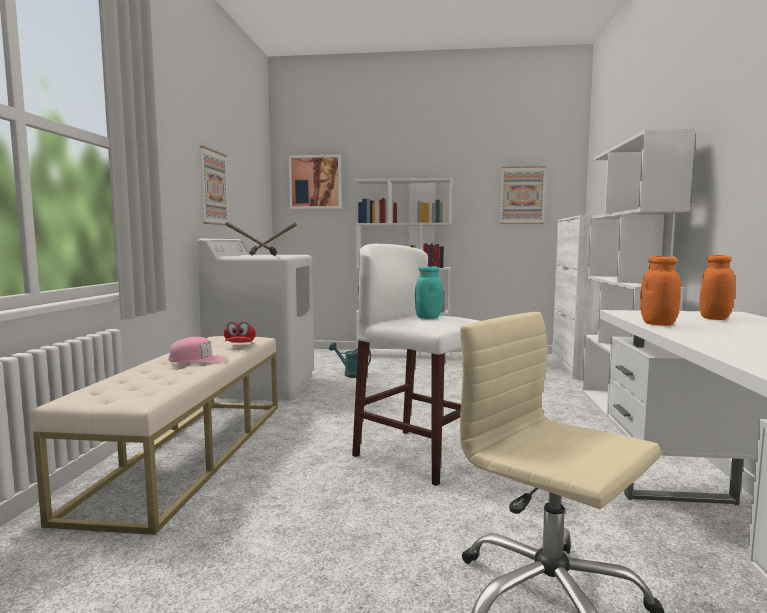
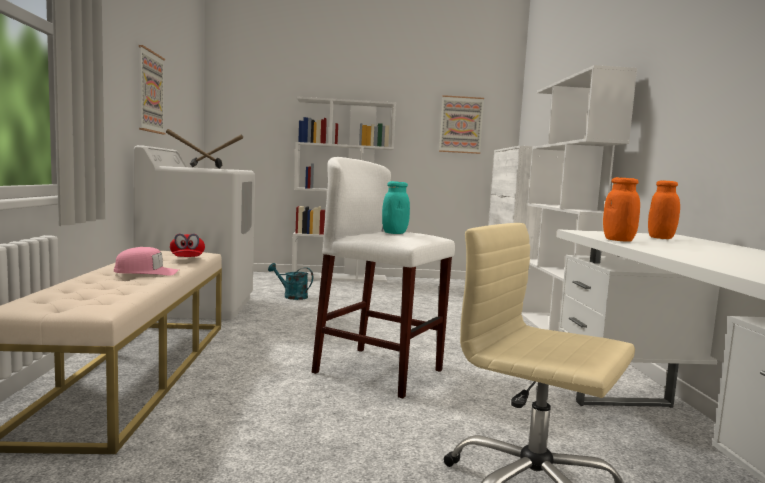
camera: 10 degrees left, 0 degrees up
picture [289,155,341,209] -> none

